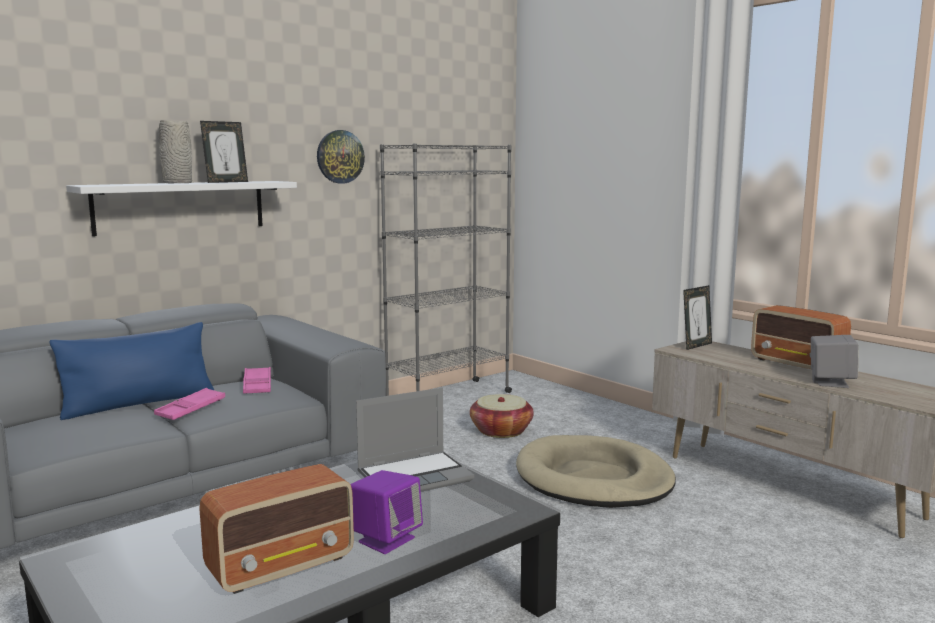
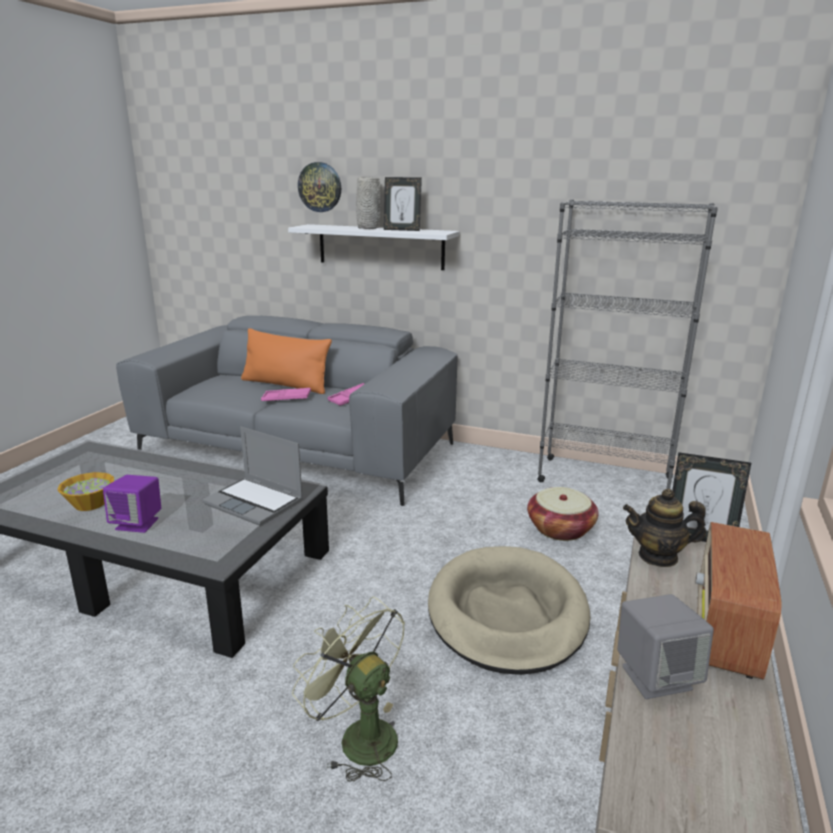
camera: 60 degrees right, 10 degrees up
blue pillow [49,322,214,420] -> orange pillow [241,328,332,394]
radio [199,464,354,594] -> bowl [57,472,114,511]
wall clock [317,130,365,184] -> wall clock moved to [298,162,341,212]
none -> green fan [292,597,405,782]
none -> teapot [623,489,706,567]

